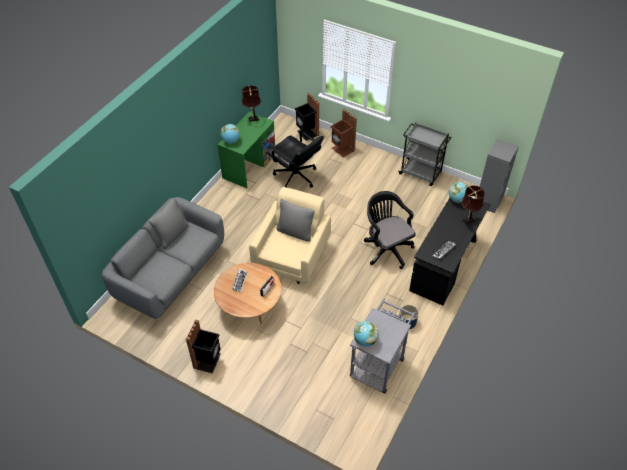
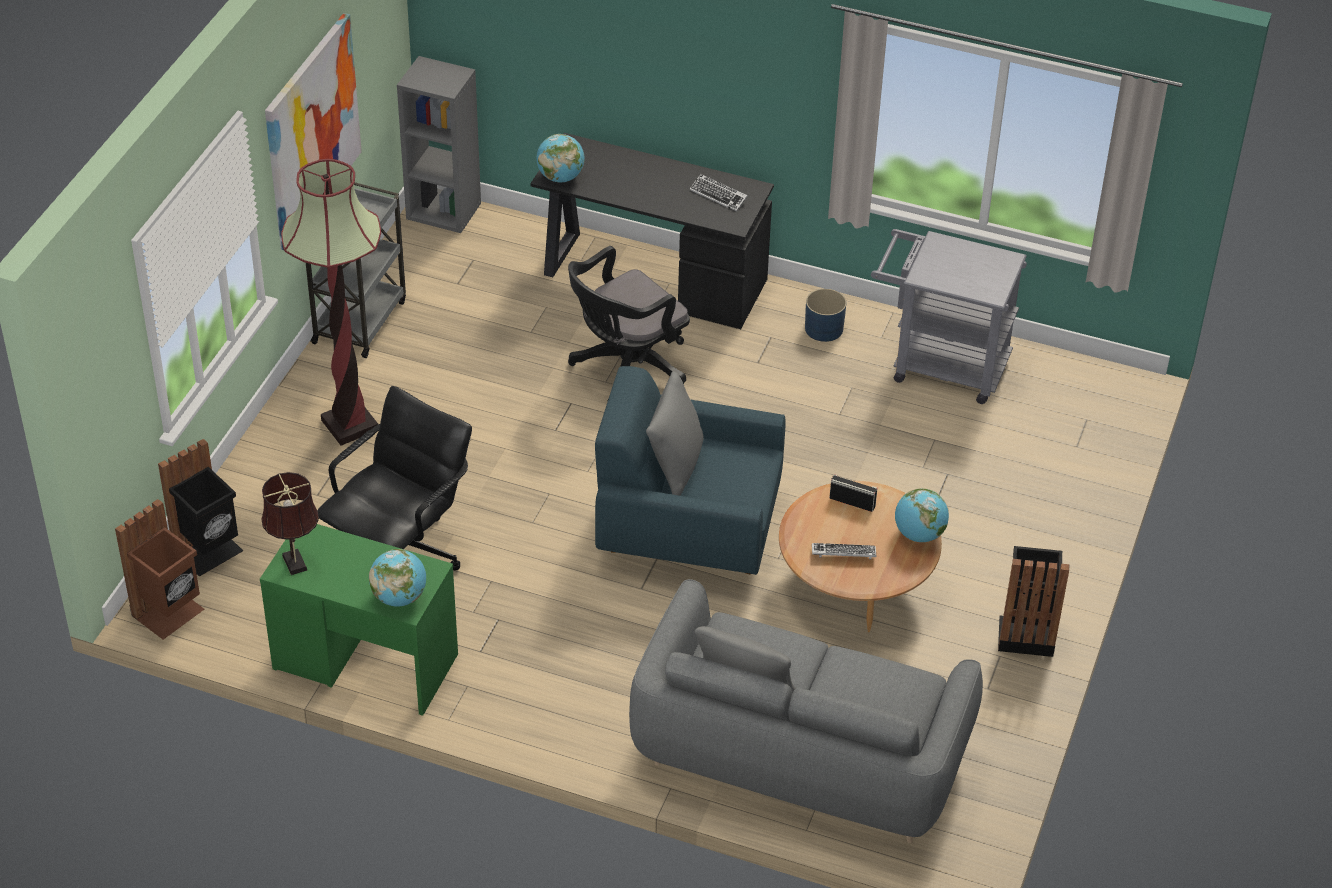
camera: 100 degrees left, 5 degrees down
beige armchair [249,187,331,284] -> blue armchair [595,366,785,575]
brown trash can [331,109,357,157] -> brown trash can moved to [115,499,204,640]
globe [354,321,379,346] -> globe moved to [895,488,949,542]
brown table lamp [461,186,485,225] -> none
none -> picture [265,13,362,250]
none -> floor lamp [281,159,381,445]

